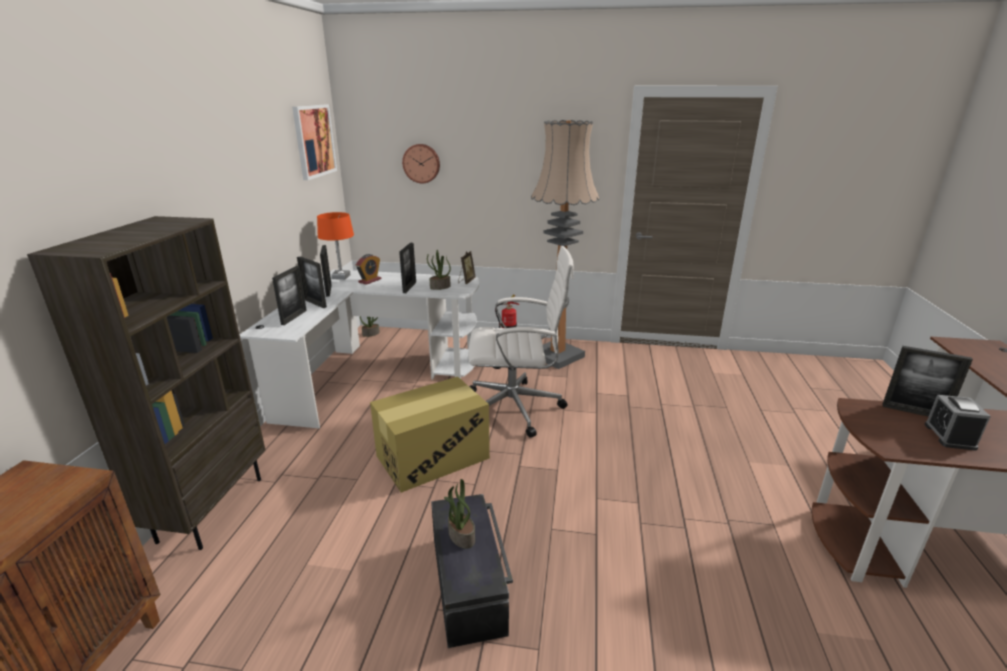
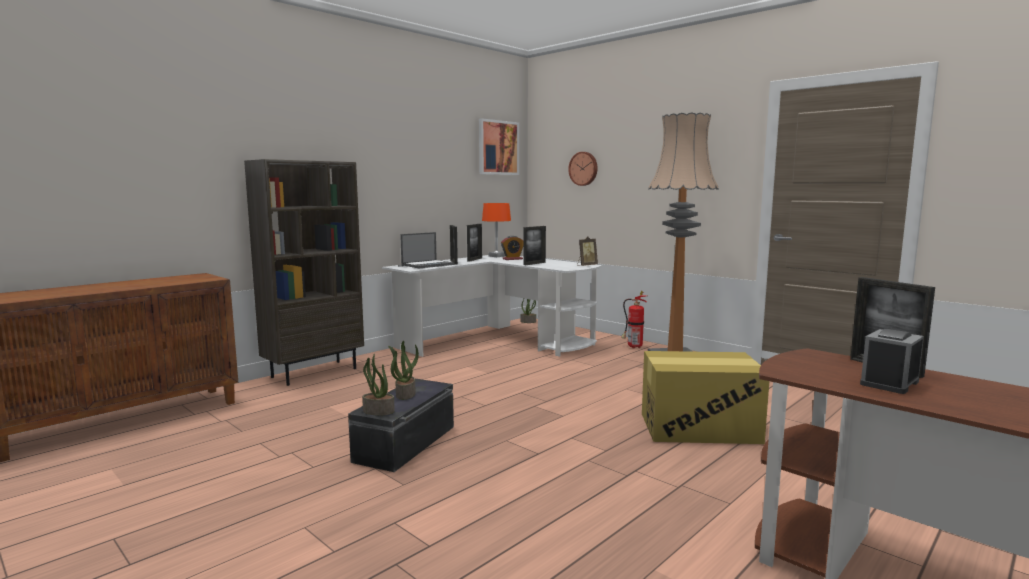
camera: 35 degrees right, 15 degrees down
picture frame [272,266,307,325] -> laptop [400,232,454,268]
cardboard box [370,377,490,493] -> cardboard box moved to [642,351,769,444]
potted plant [427,250,451,290] -> potted plant moved to [362,354,395,415]
white office chair [468,246,574,438] -> none

